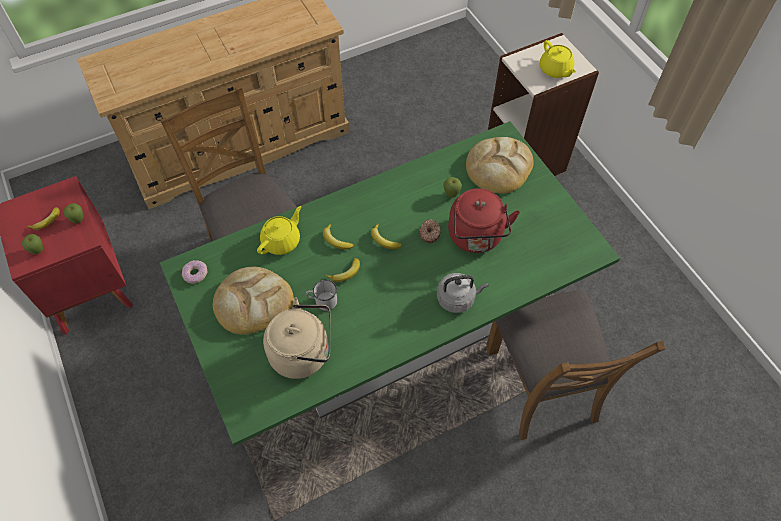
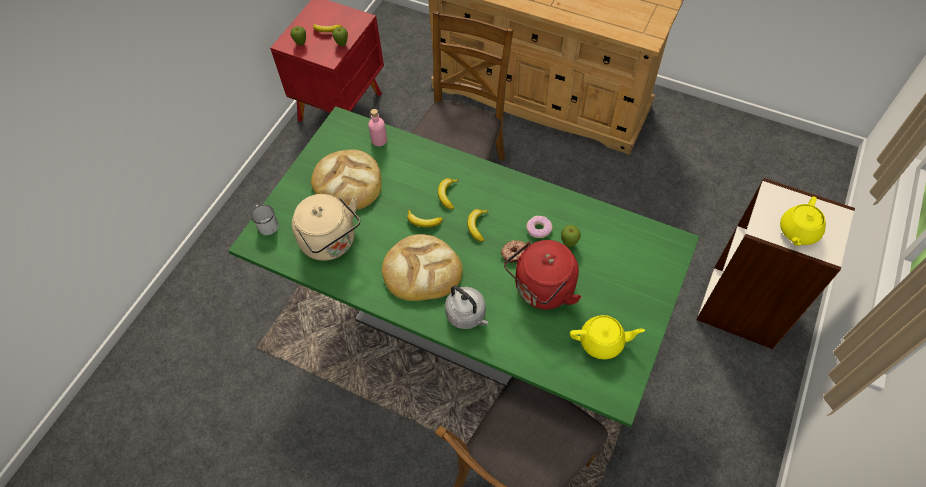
camera: 55 degrees right, 0 degrees up
donut [182,260,208,284] -> donut moved to [526,216,553,238]
yellow teapot [257,206,301,255] -> yellow teapot moved to [570,315,645,360]
white mug [306,280,337,311] -> white mug moved to [251,205,279,235]
bread [466,137,534,194] -> bread moved to [382,234,463,301]
none -> pink bottle [368,109,387,146]

